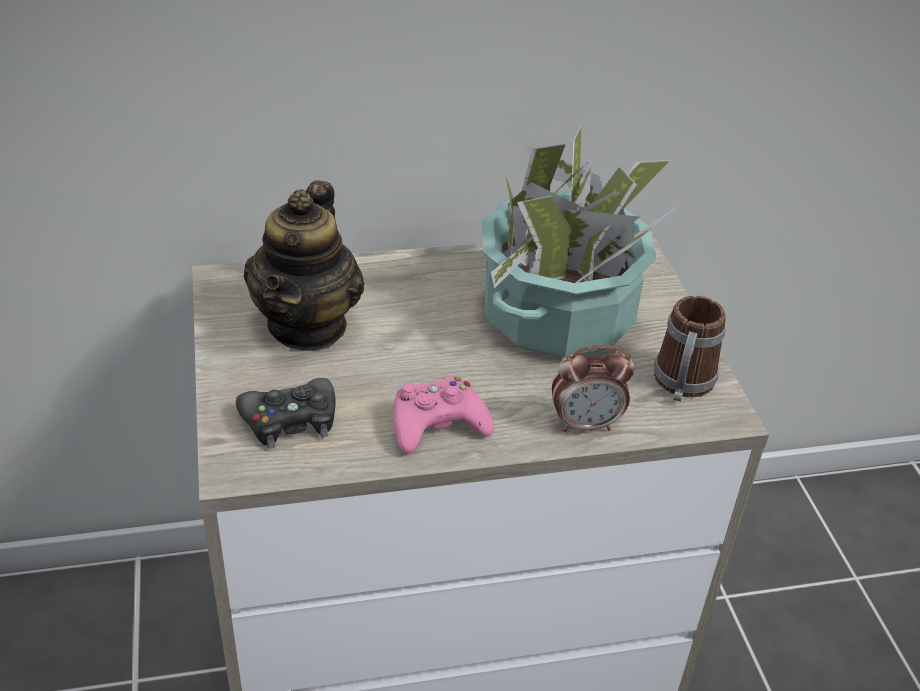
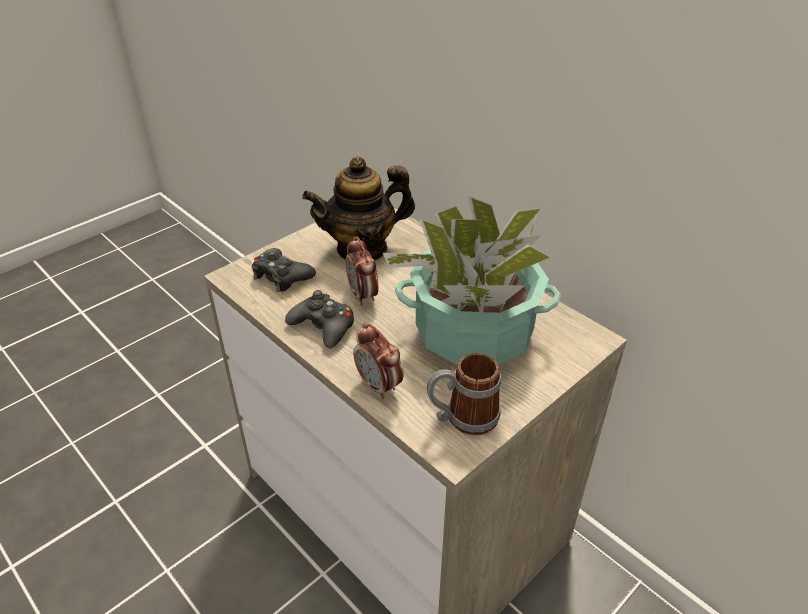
camera: 60 degrees right, 0 degrees up
pink game controller [393,377,494,453] -> black game controller [285,290,354,349]
none -> alarm clock [346,237,378,306]

